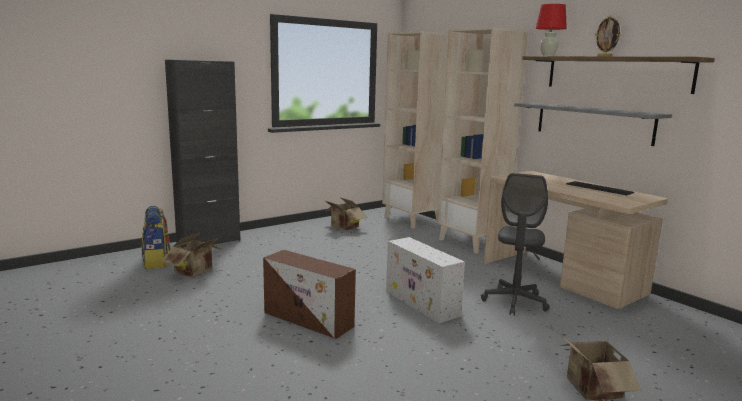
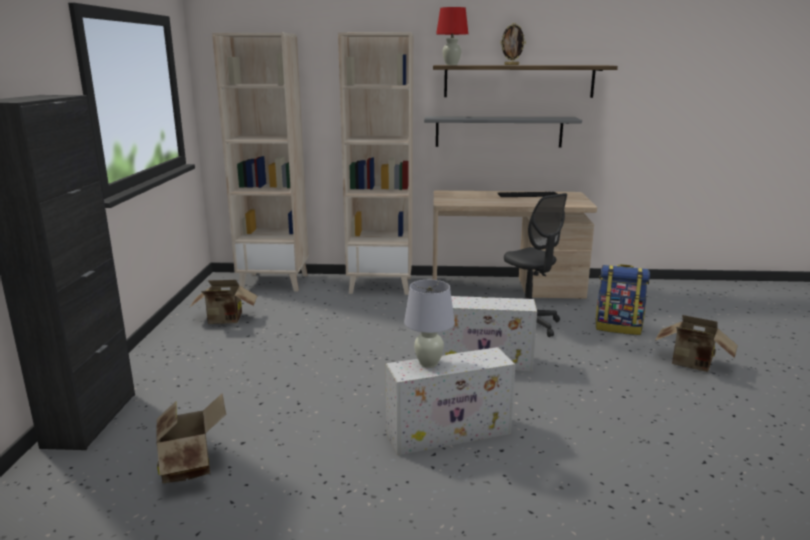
camera: 50 degrees left, 5 degrees up
backpack [142,206,171,269] -> backpack moved to [595,264,650,335]
brown storage box [263,250,356,339] -> white storage box [386,347,515,455]
none -> white table lamp [404,280,455,368]

